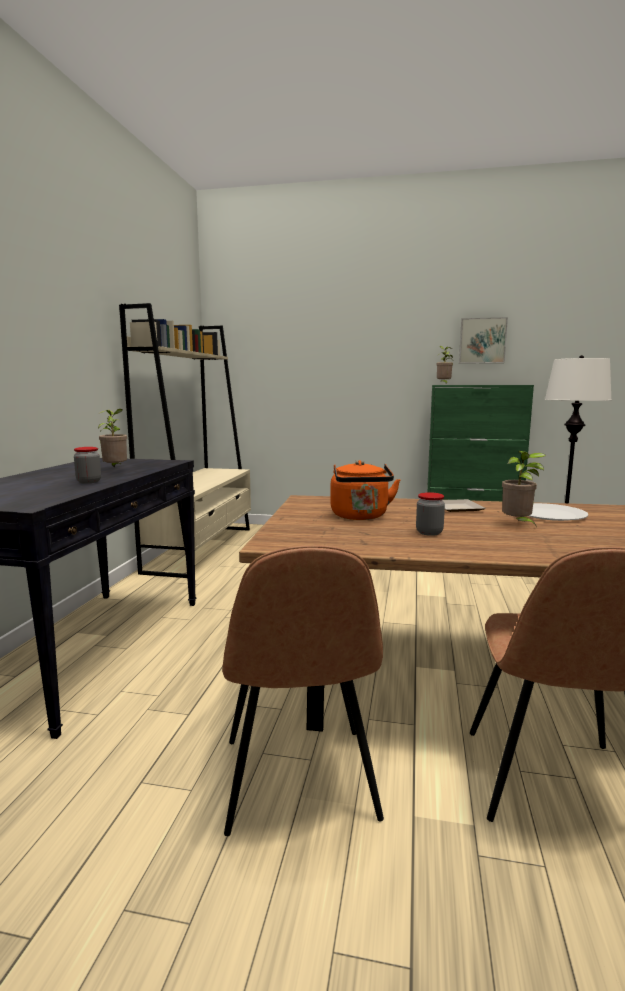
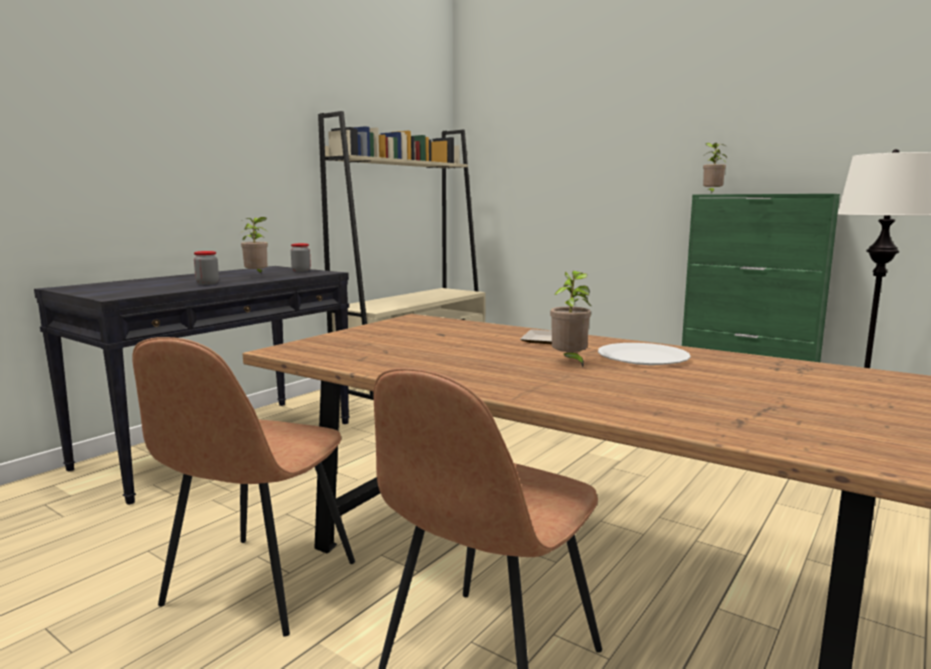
camera: 25 degrees right, 0 degrees up
orange kettle [330,460,400,520] -> none
jar [416,492,445,536] -> jar moved to [291,243,311,272]
picture [459,317,508,364] -> none

